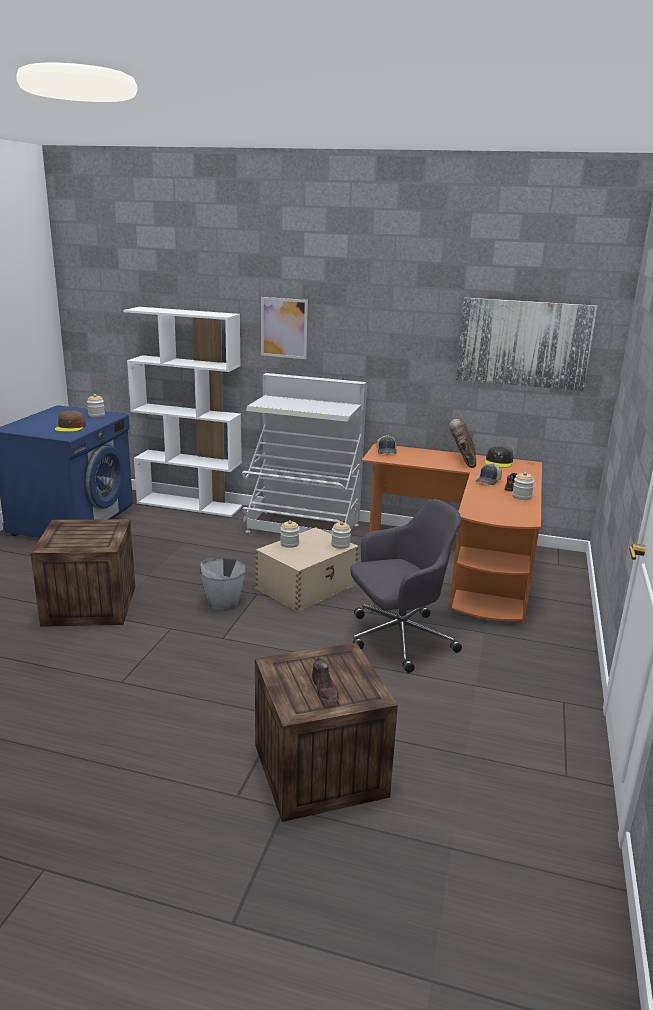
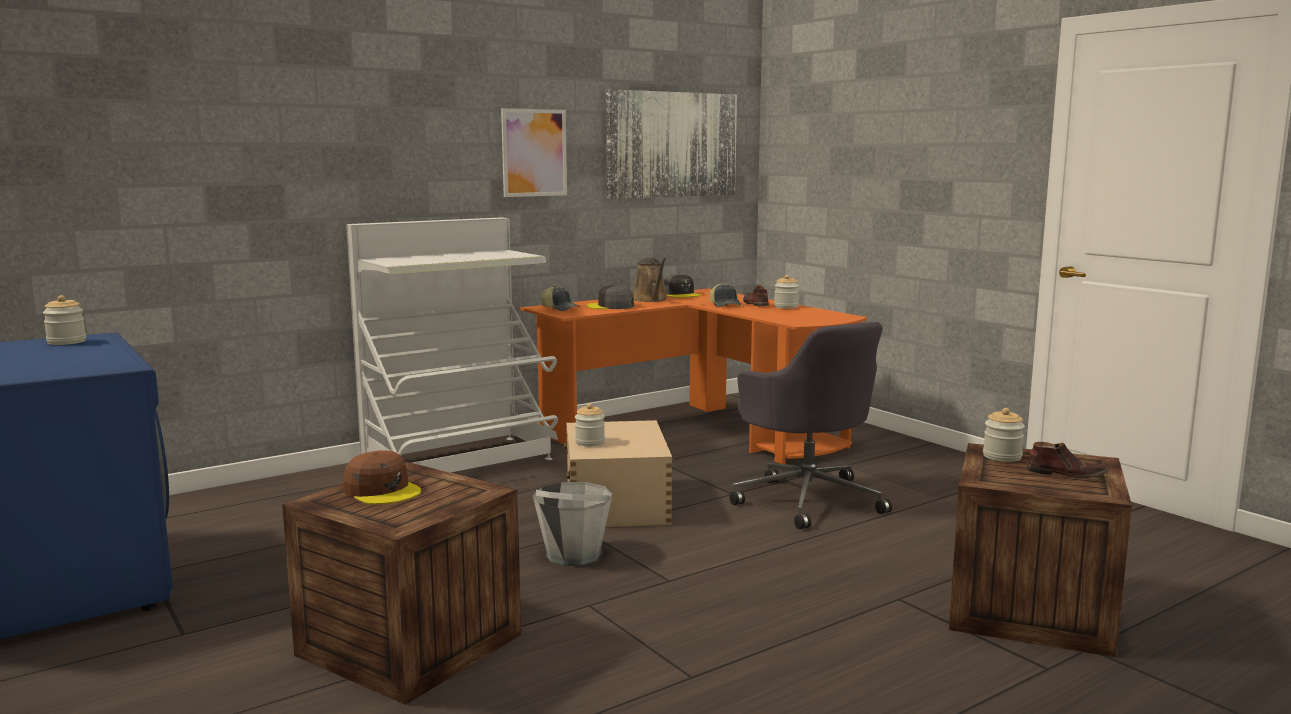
camera: 50 degrees left, 10 degrees down
brown cap [55,411,86,432] -> brown cap moved to [343,450,421,504]
white bookcase [123,307,242,517] -> none
picture [261,297,308,359] -> picture moved to [501,108,567,197]
jar [331,521,351,549] -> jar moved to [983,408,1025,462]
grey office chair [350,499,462,673] -> grey office chair turned 135 degrees clockwise [730,322,892,529]
brown boot [449,418,476,468] -> brown watering can [633,257,667,302]
none -> grey cap [586,285,634,309]

